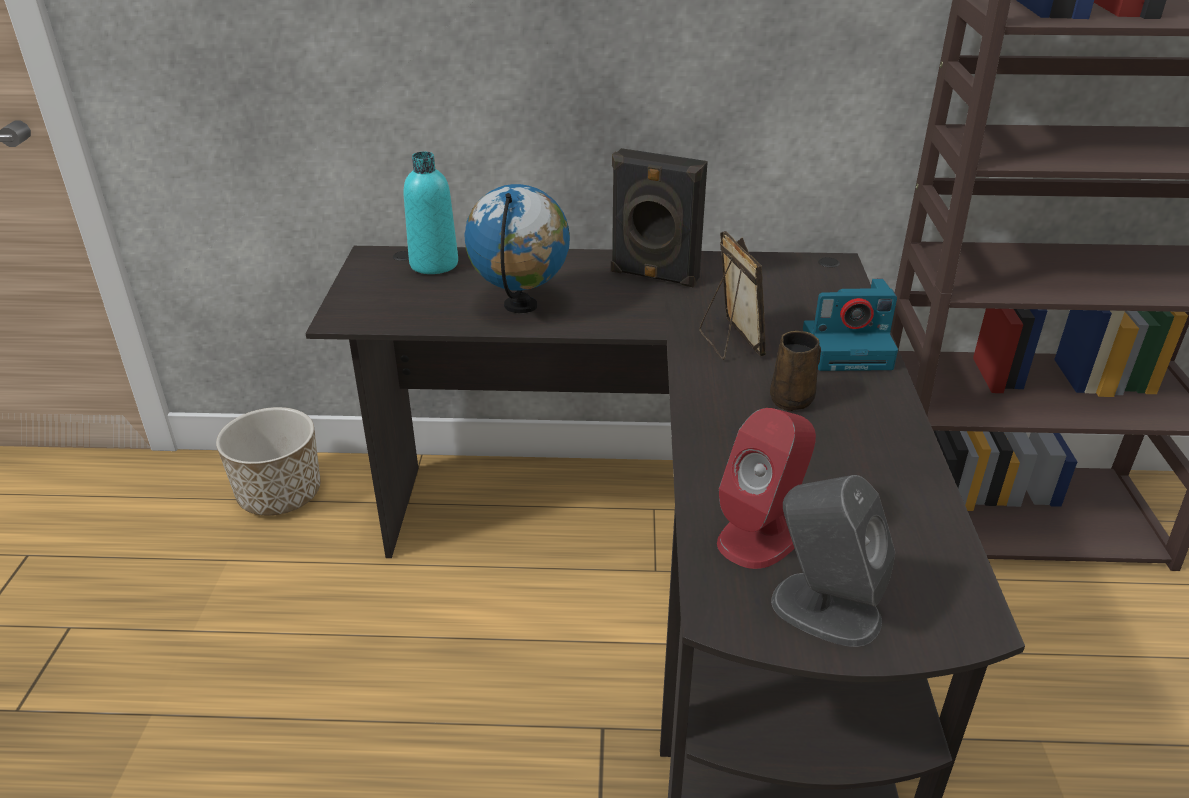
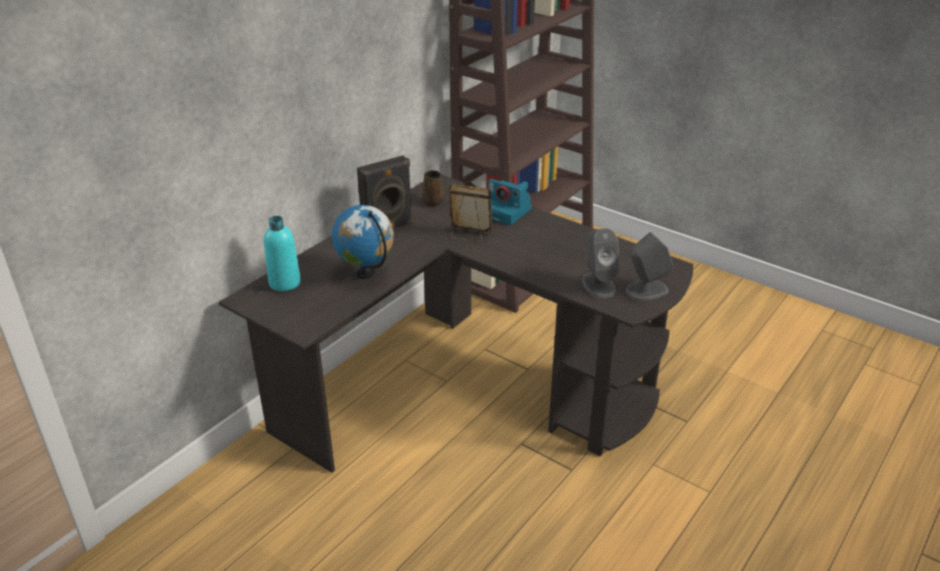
camera: 55 degrees left, 0 degrees up
planter [216,407,321,516] -> none
red speaker [717,408,816,569] -> grey speaker [581,228,620,298]
brown mug [770,331,821,411] -> brown mug moved to [423,170,443,207]
camera [803,279,898,371] -> camera turned 90 degrees clockwise [488,179,532,225]

